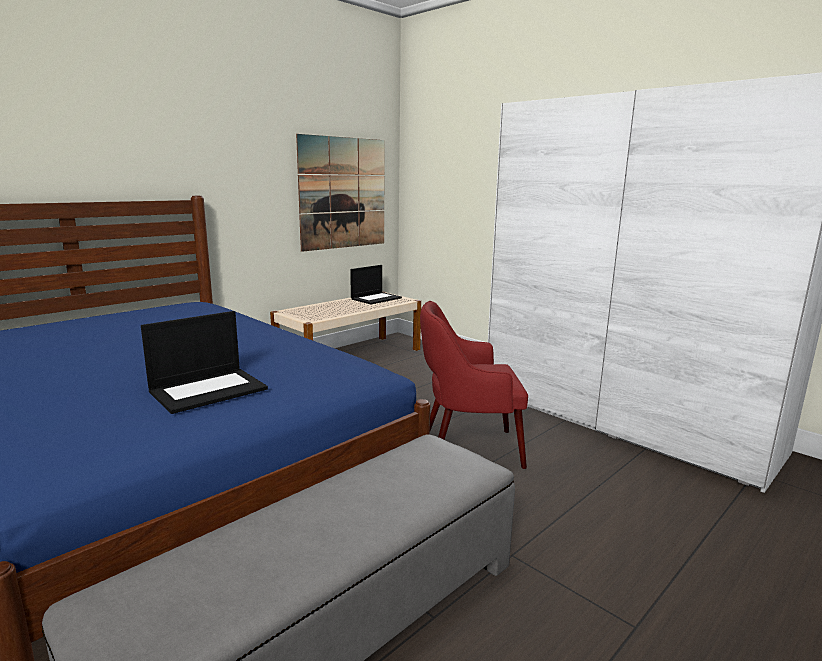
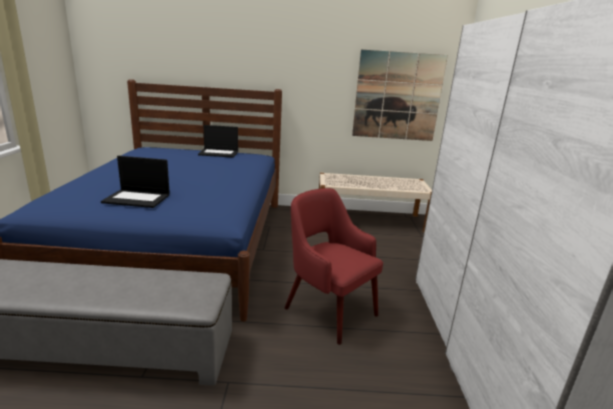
camera: 45 degrees right, 5 degrees up
laptop [350,265,402,304] -> laptop moved to [198,125,238,158]

